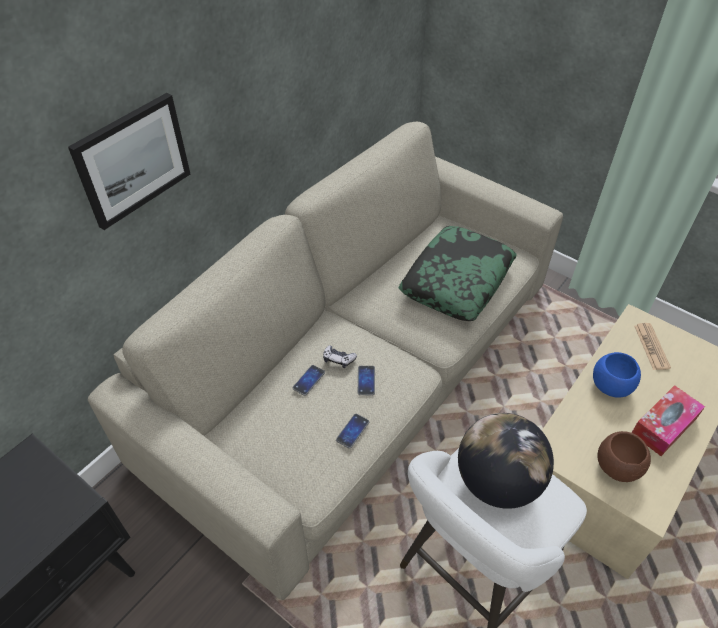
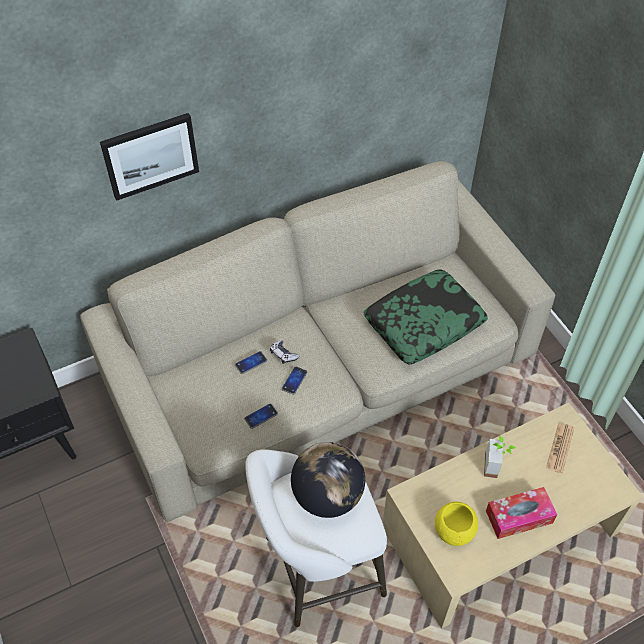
camera: 25 degrees right, 5 degrees up
blue bowl [593,352,641,398] -> potted plant [484,436,516,478]
brown bowl [598,431,651,482] -> yellow bowl [435,502,478,546]

